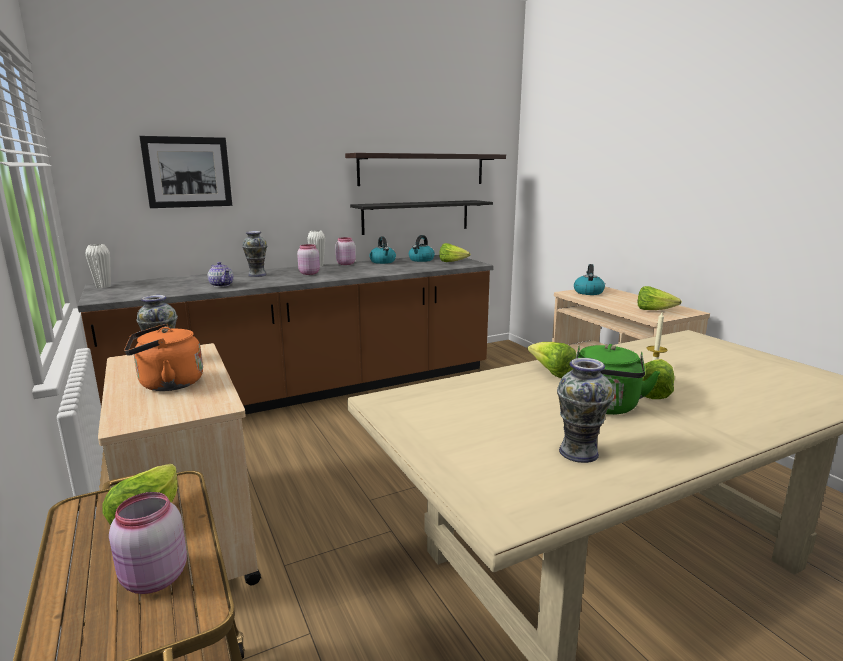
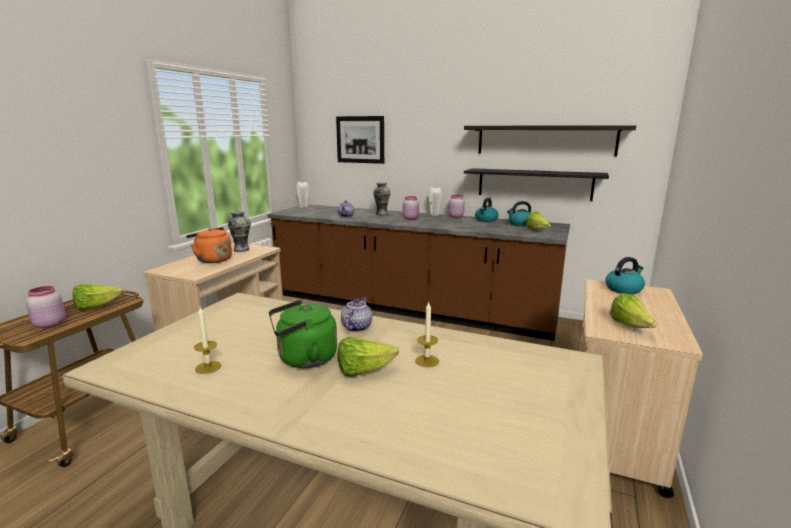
camera: 50 degrees right, 0 degrees up
lettuce [527,342,576,378] -> teapot [341,297,372,332]
vase [557,358,614,463] -> candle [194,307,222,374]

